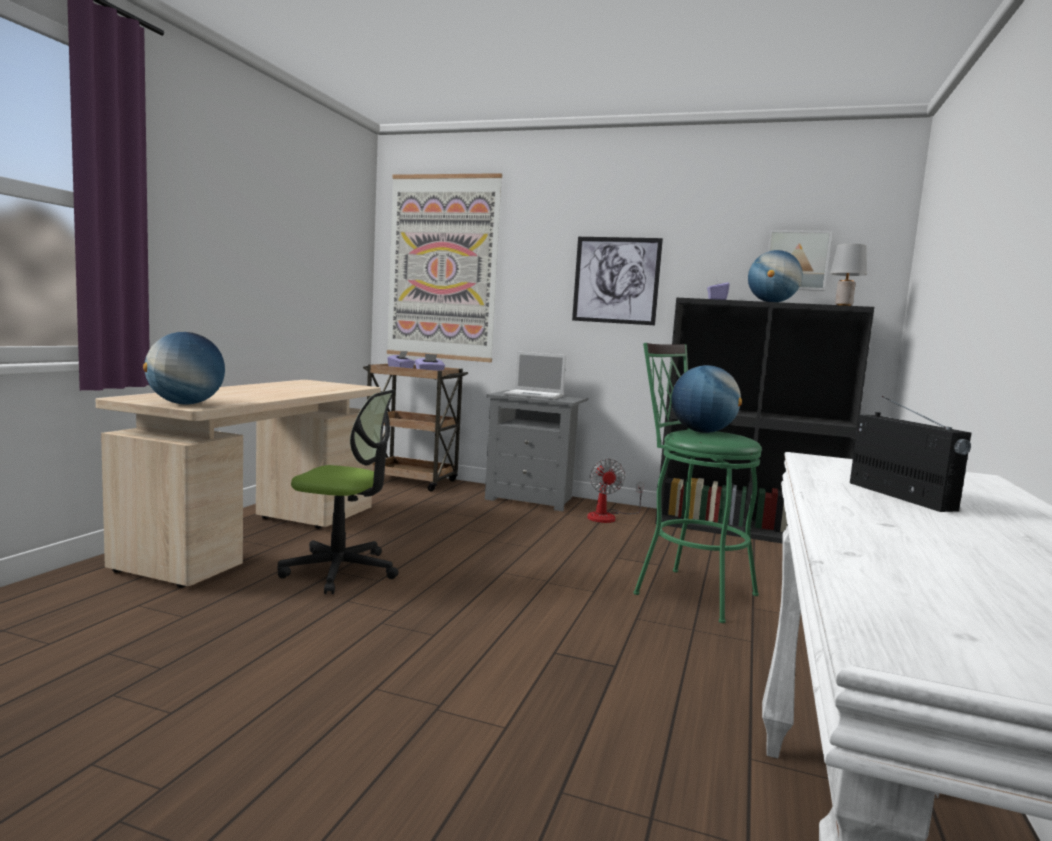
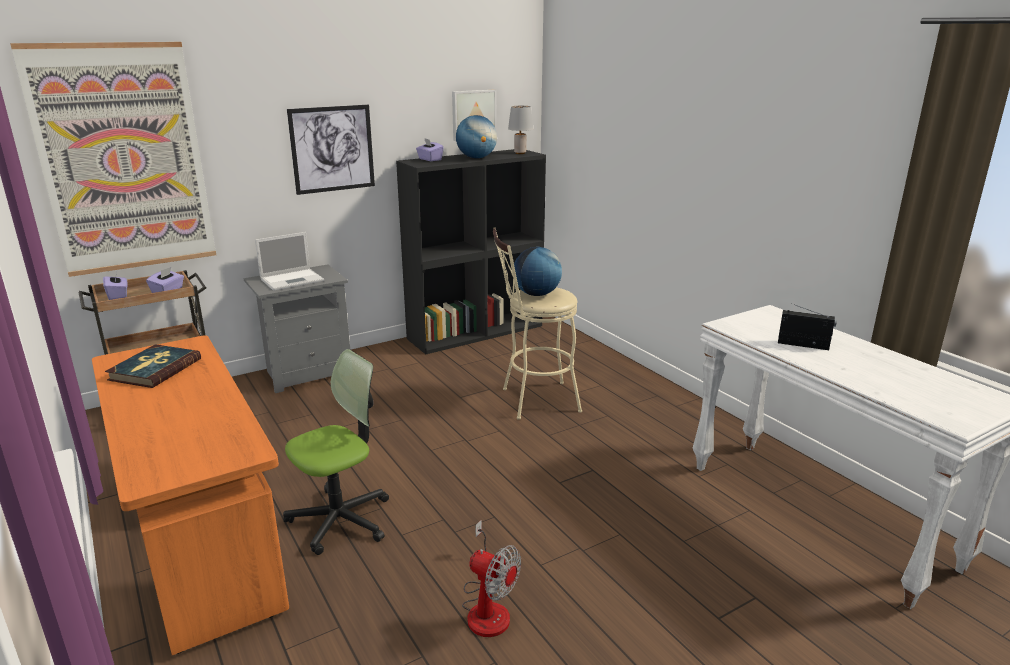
camera: 50 degrees left, 15 degrees up
beige desk [96,380,381,588] -> orange desk [92,335,289,655]
globe [143,332,225,405] -> none
fan [587,459,644,523] -> fan moved to [462,520,521,637]
green stool [633,343,762,623] -> beige stool [493,228,582,420]
none -> book [105,344,201,388]

